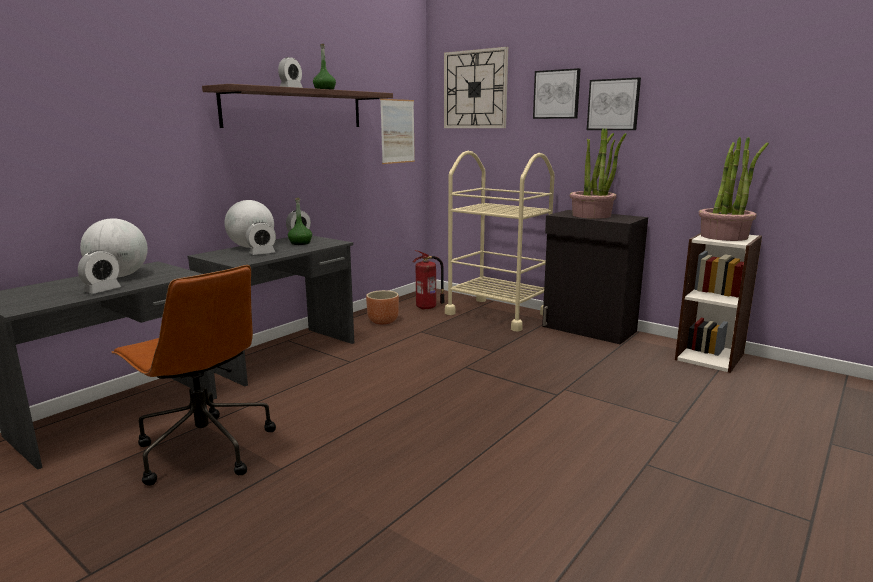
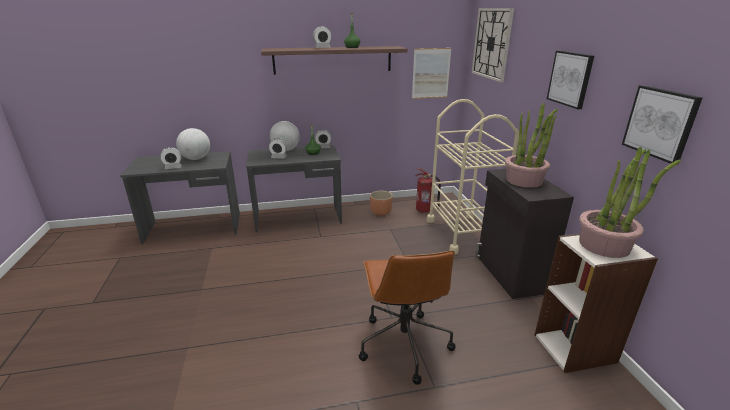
camera: 40 degrees right, 10 degrees up
brown office chair [112,265,276,486] -> brown office chair moved to [359,250,456,385]
picture [533,68,580,119] -> picture moved to [622,85,702,164]

